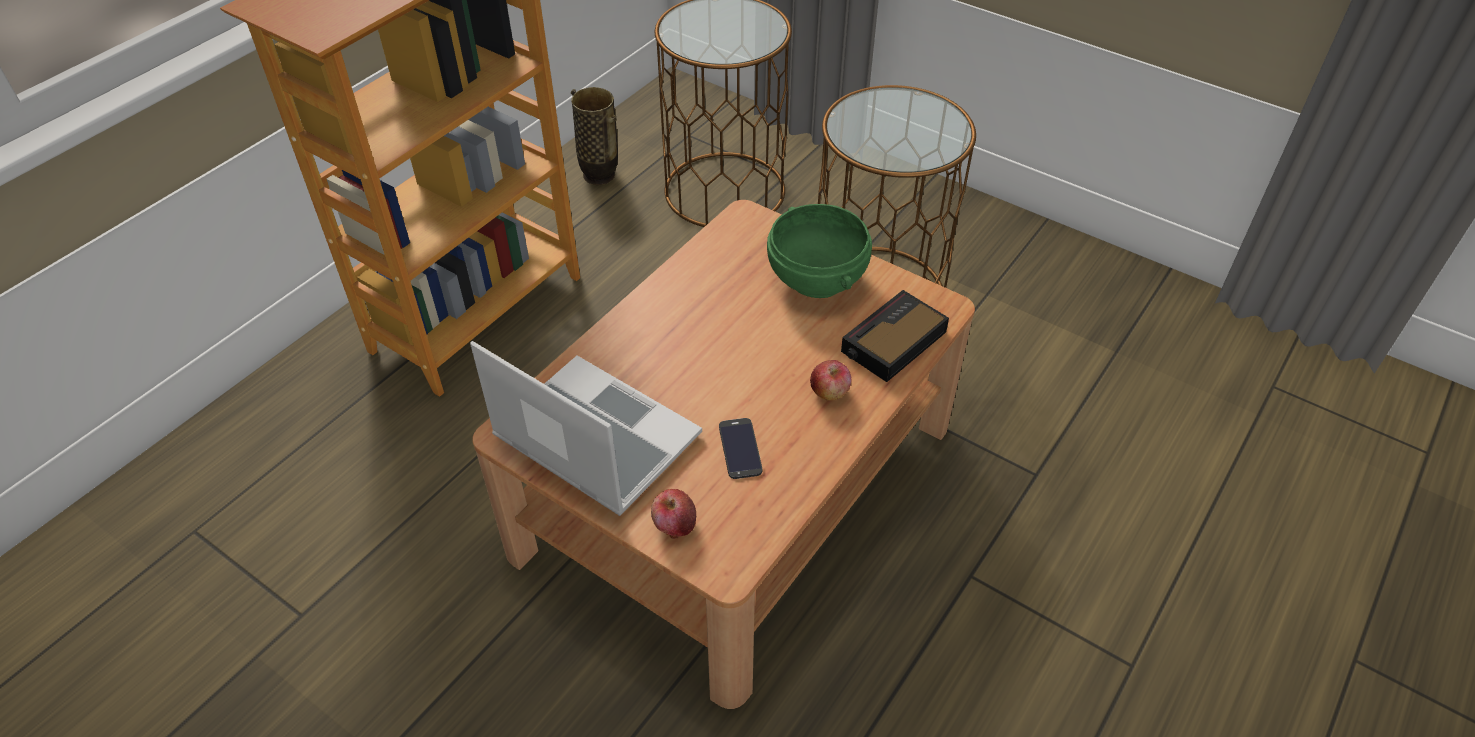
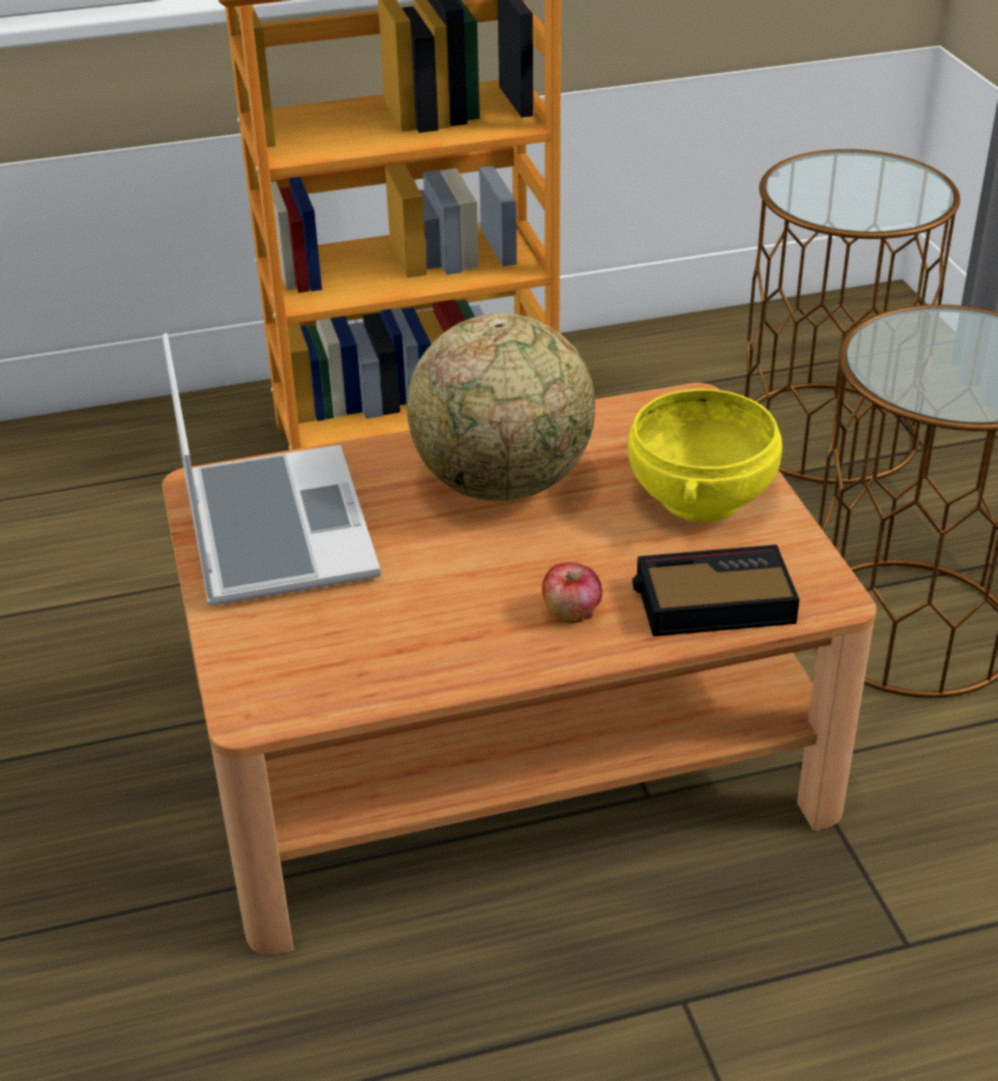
camera: 40 degrees right, 10 degrees down
vase [571,87,618,185] -> none
apple [651,489,696,539] -> none
phone [719,418,762,479] -> none
green bowl [767,204,872,298] -> yellow bowl [628,389,783,522]
none -> globe [407,313,595,501]

